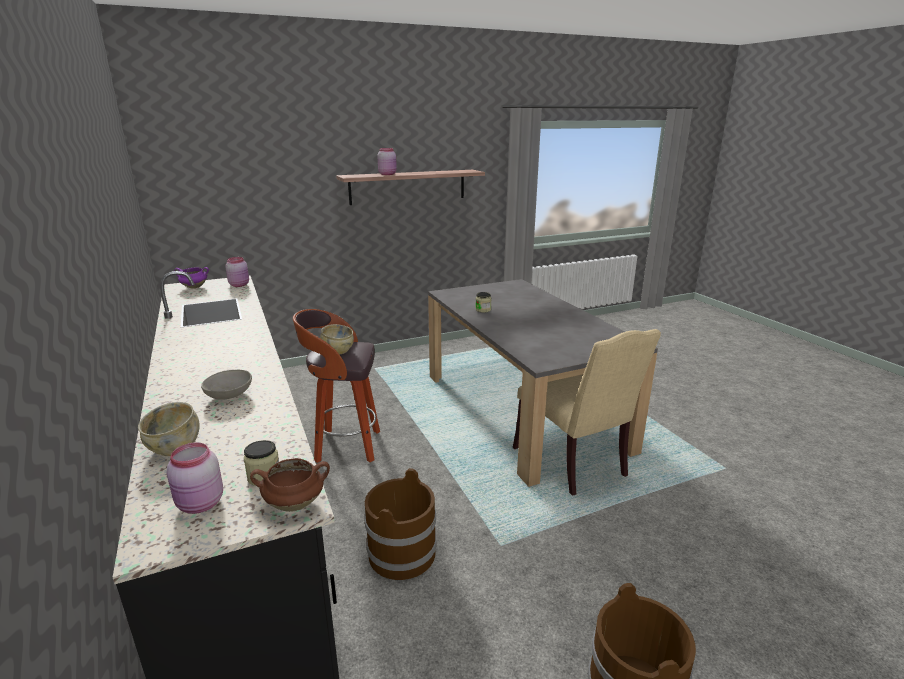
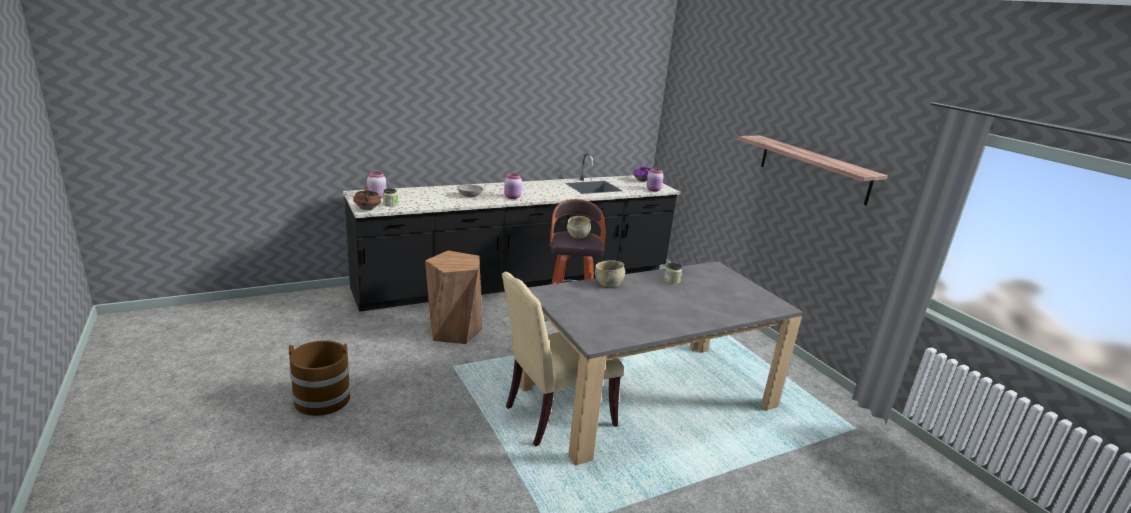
camera: 85 degrees right, 0 degrees up
beige bowl [138,402,200,456] -> beige bowl moved to [595,260,625,287]
brown bucket [364,468,437,580] -> brown stool [425,251,482,344]
pink jar [377,148,397,175] -> pink jar moved to [504,173,522,199]

